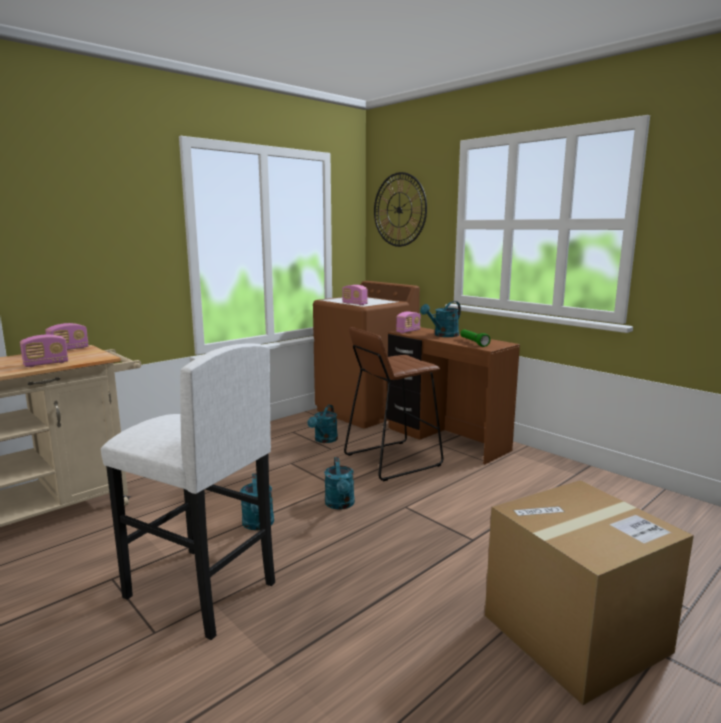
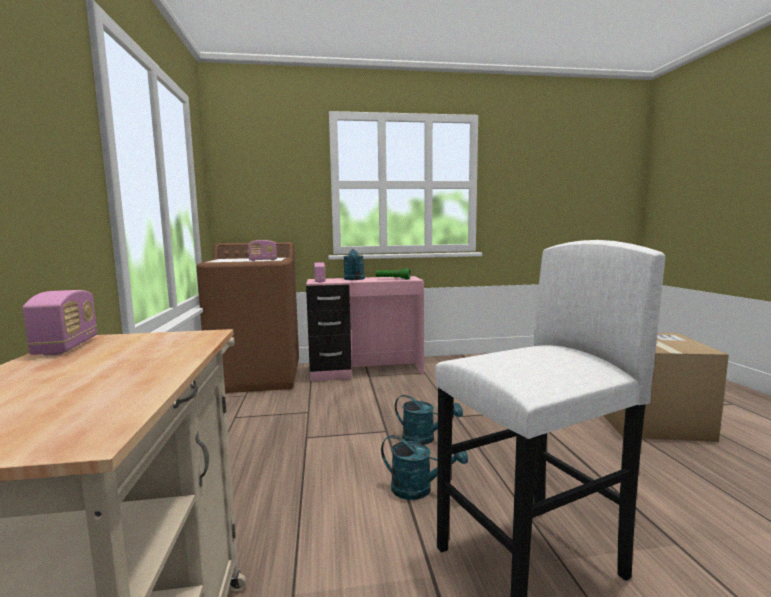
camera: 55 degrees left, 5 degrees down
radio [20,334,68,367] -> none
turquoise watering can [307,405,338,443] -> none
brown stool [344,327,443,481] -> none
wall clock [374,172,427,247] -> none
brown desk [387,327,520,465] -> pink desk [306,276,424,381]

